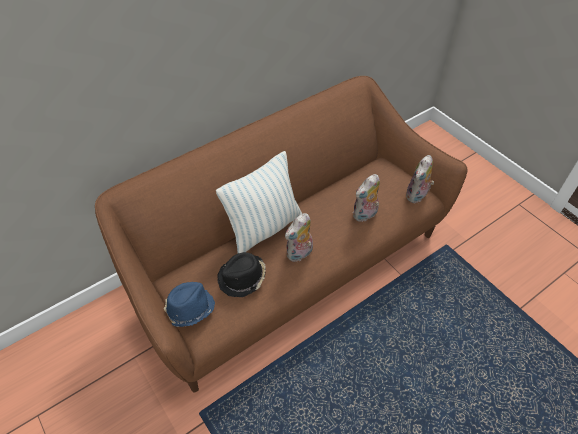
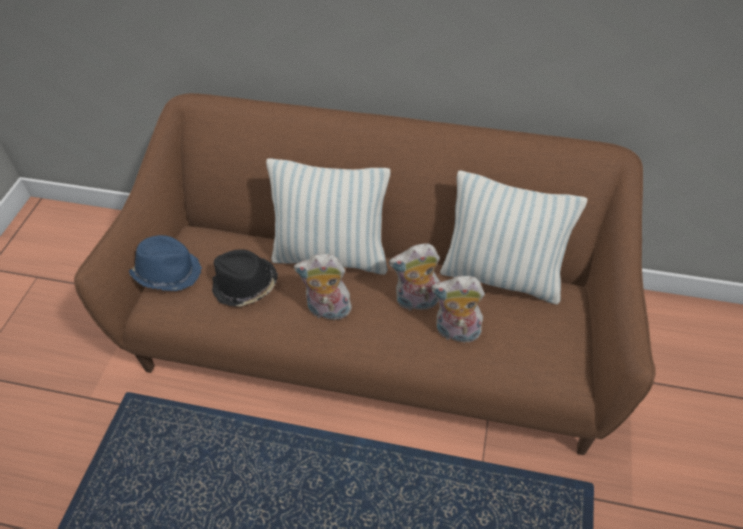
camera: 50 degrees right, 0 degrees up
plush toy [406,155,434,203] -> plush toy moved to [389,243,440,313]
none -> pillow [440,170,587,305]

